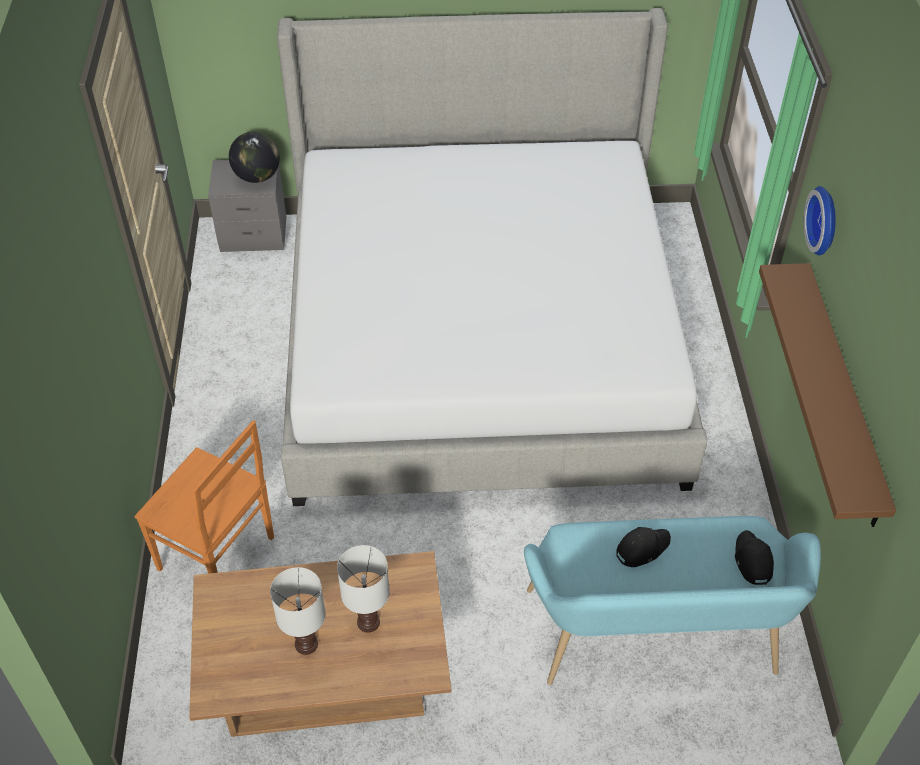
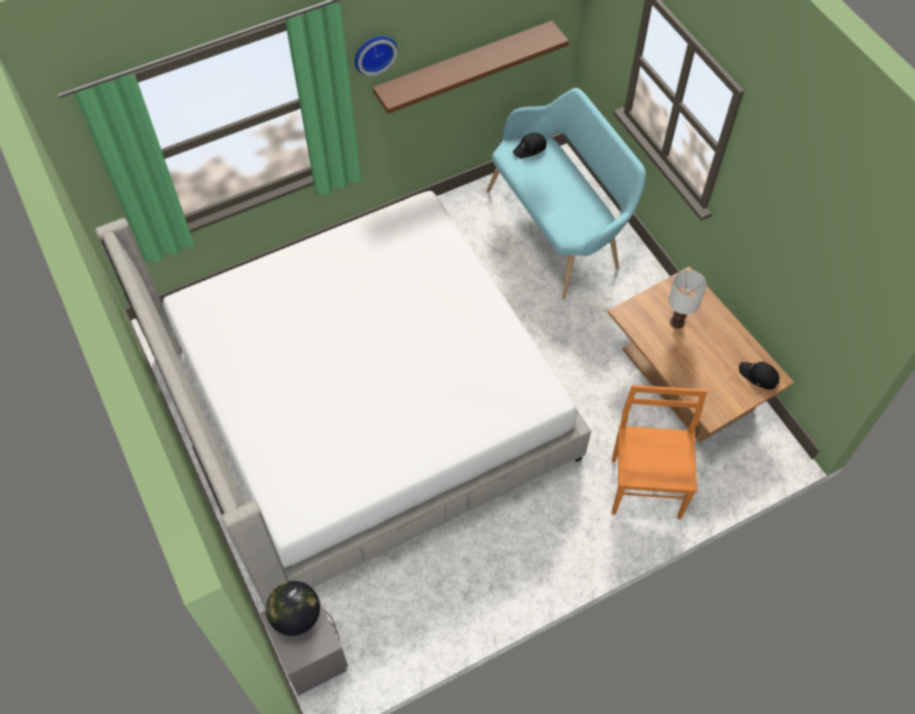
camera: 115 degrees left, 10 degrees up
white table lamp [270,567,326,655] -> none
black cap [616,527,671,567] -> black cap moved to [739,362,779,390]

